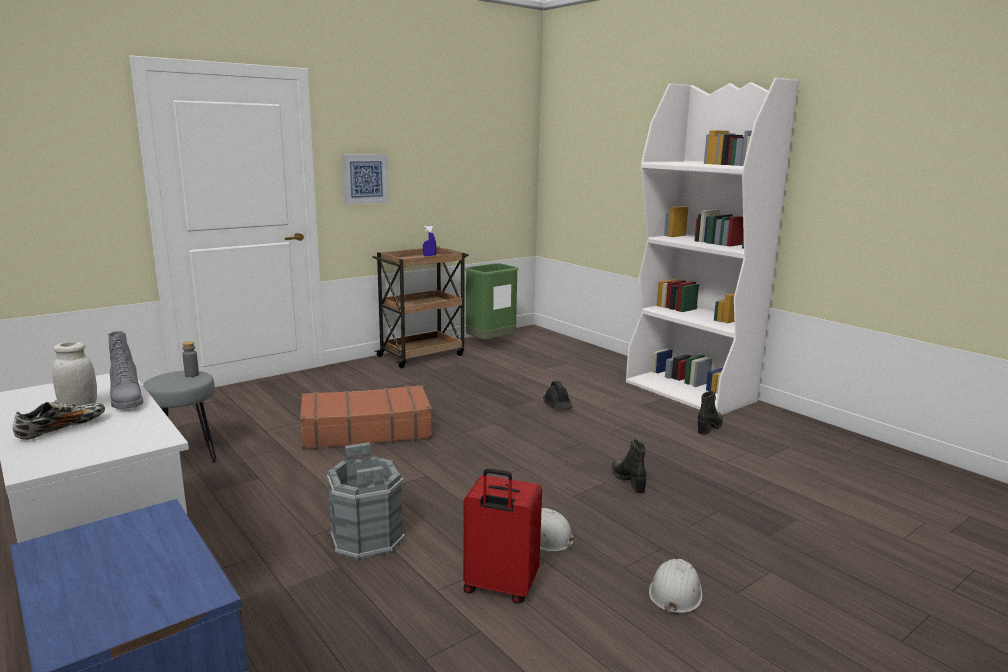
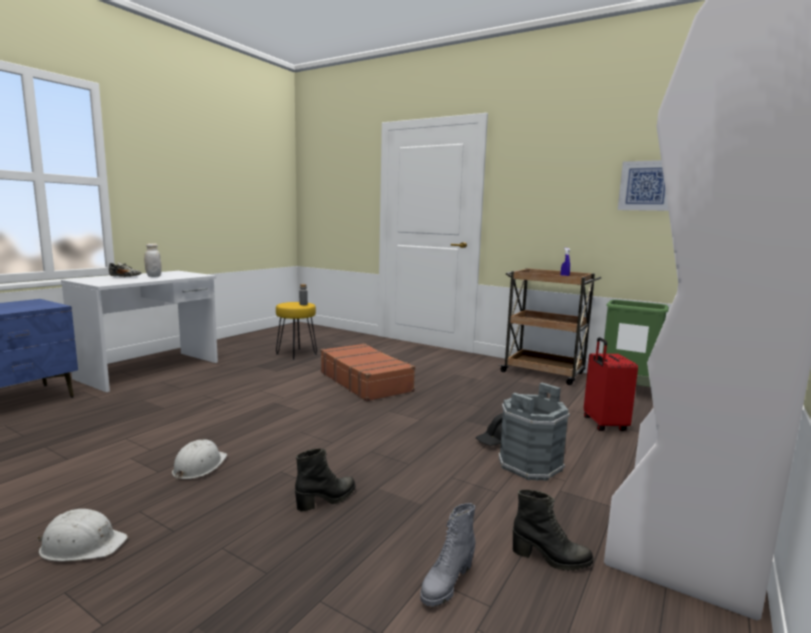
camera: 70 degrees right, 5 degrees down
grey boot [108,331,143,409] -> grey boot moved to [420,503,475,607]
grey stool [143,371,217,463] -> yellow stool [276,302,317,360]
grey bucket [327,442,405,561] -> grey bucket moved to [498,383,570,481]
picture [342,154,389,205] -> picture moved to [618,160,668,211]
red suitcase [463,468,542,604] -> red suitcase moved to [584,337,638,431]

